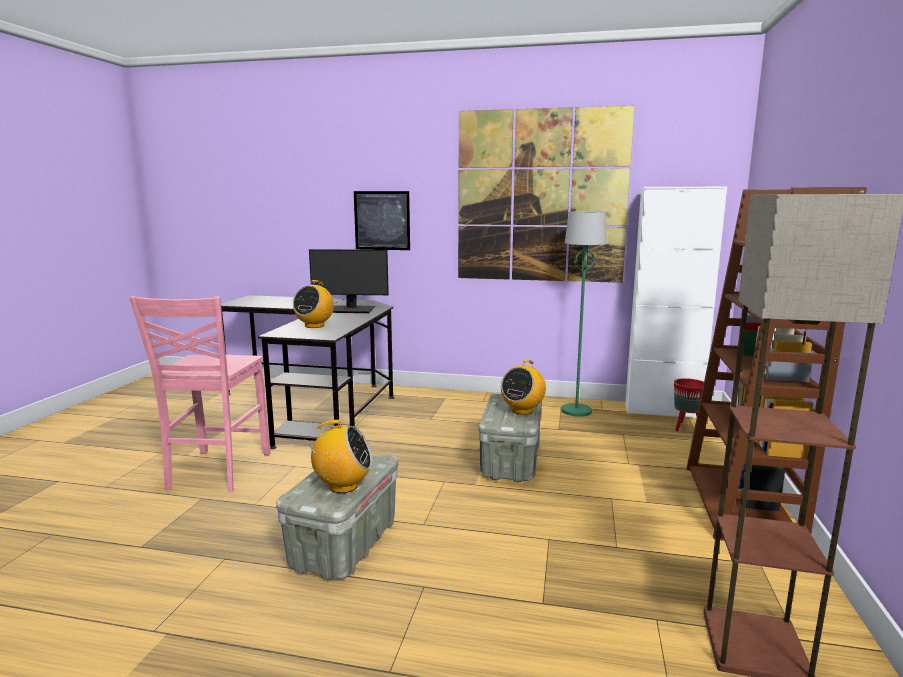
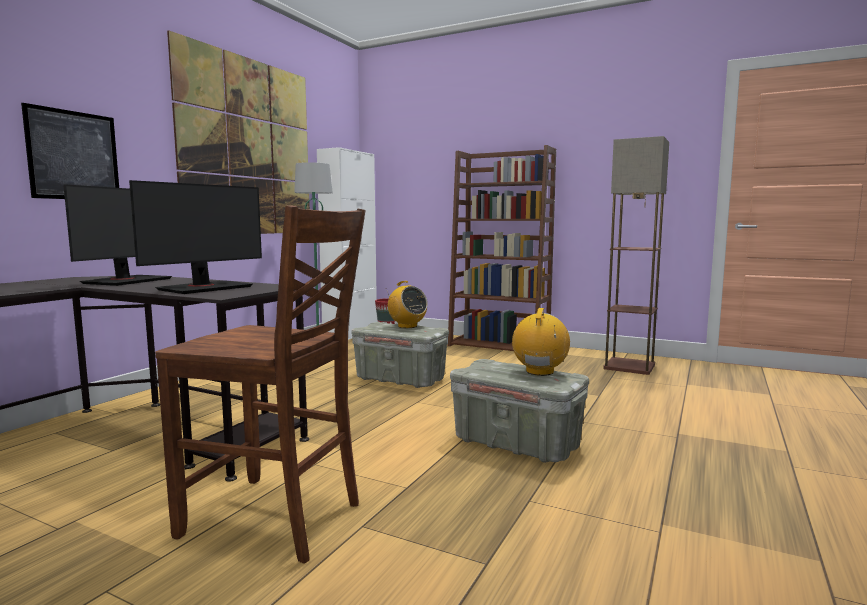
camera: 75 degrees left, 5 degrees down
pink chair [129,296,271,492] -> brown chair [155,205,365,564]
radio [293,280,334,328] -> monitor [129,180,262,294]

